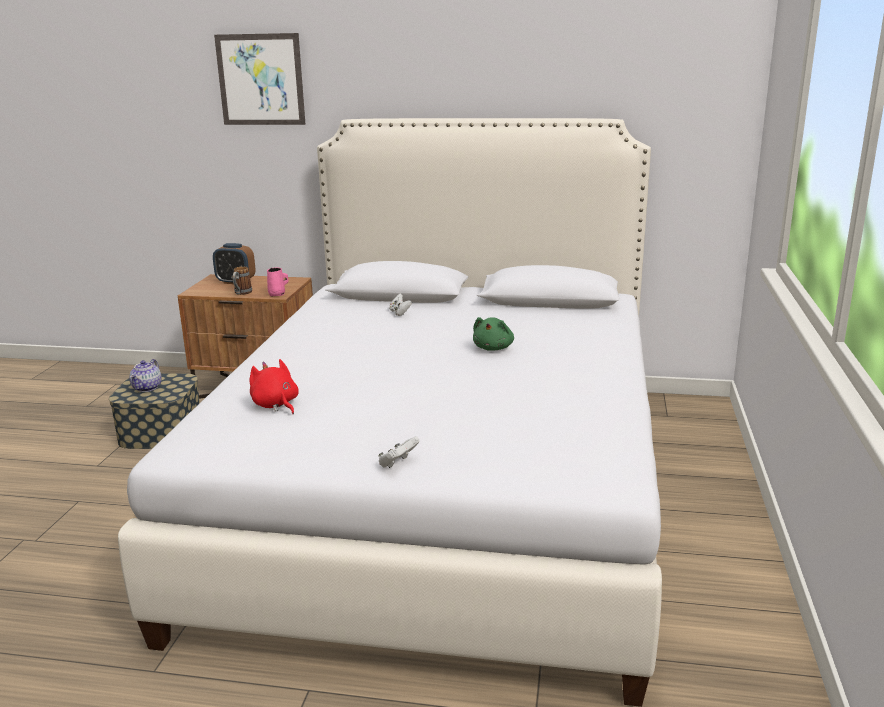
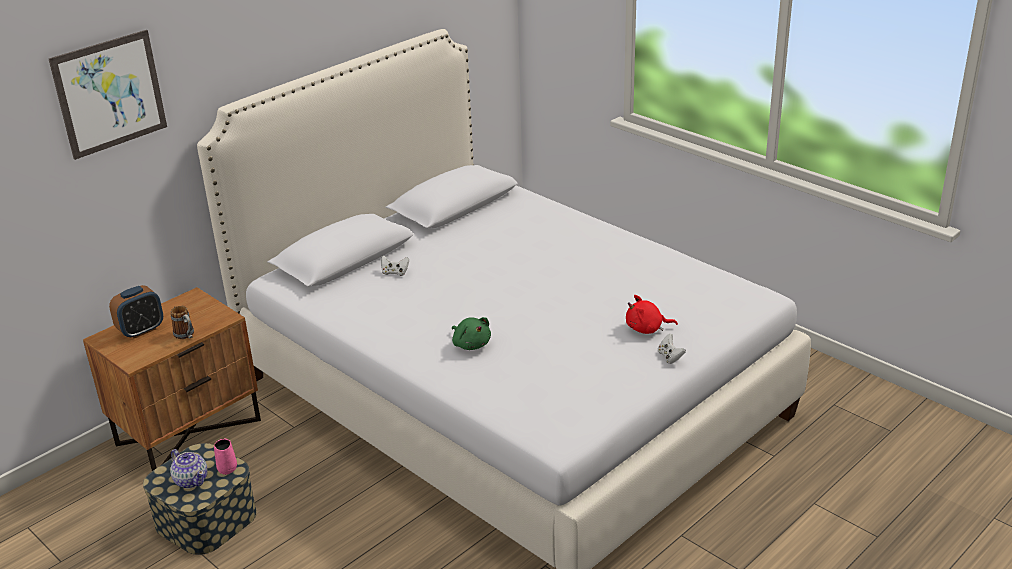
camera: 55 degrees left, 10 degrees up
red plush toy [250,359,299,414] -> red plush toy moved to [626,295,678,334]
pink mug [267,267,289,297] -> pink mug moved to [214,438,237,475]
green plush toy [473,317,514,351] -> green plush toy moved to [452,317,491,350]

